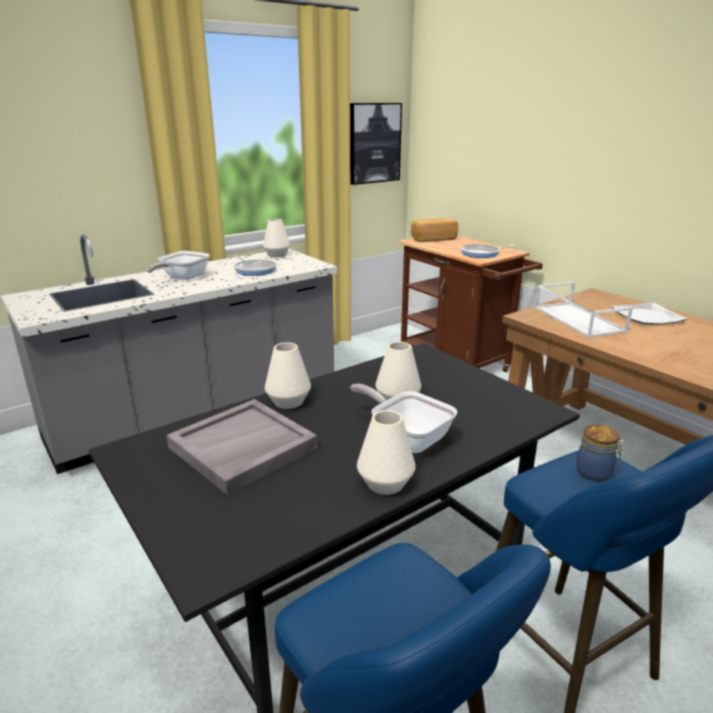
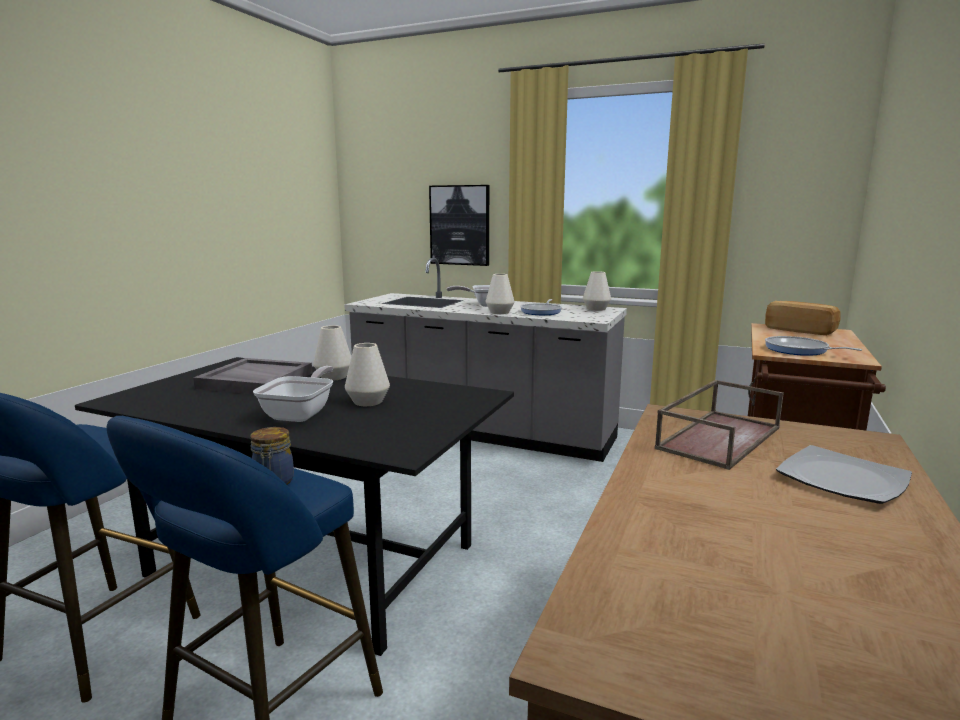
camera: 60 degrees right, 10 degrees down
picture [350,103,402,185] -> picture moved to [429,185,489,266]
white vase [357,410,415,495] -> white vase moved to [486,274,515,314]
white tray [535,282,633,338] -> brown tray [655,380,784,470]

